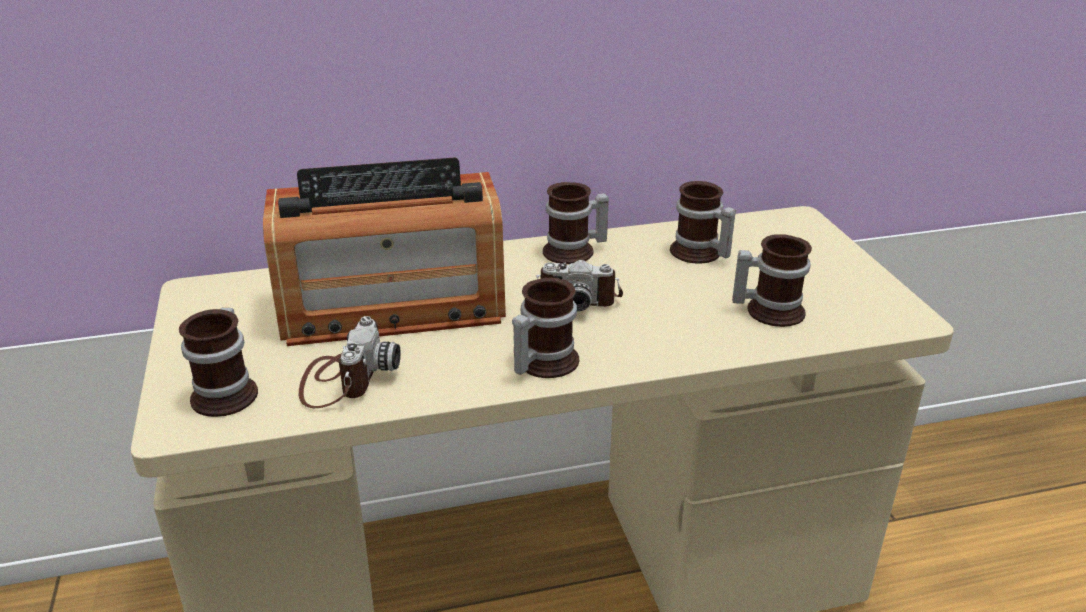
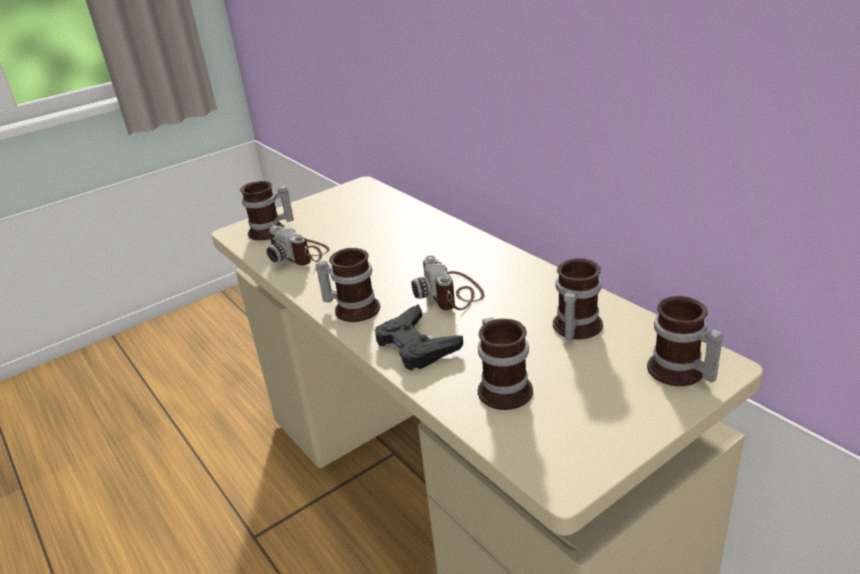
camera: 70 degrees right, 0 degrees up
radio [263,158,506,346] -> none
camera [299,316,401,408] -> camera turned 60 degrees clockwise [267,225,330,265]
mug [543,182,609,264] -> mug moved to [647,296,724,386]
none -> black game controller [375,304,463,370]

